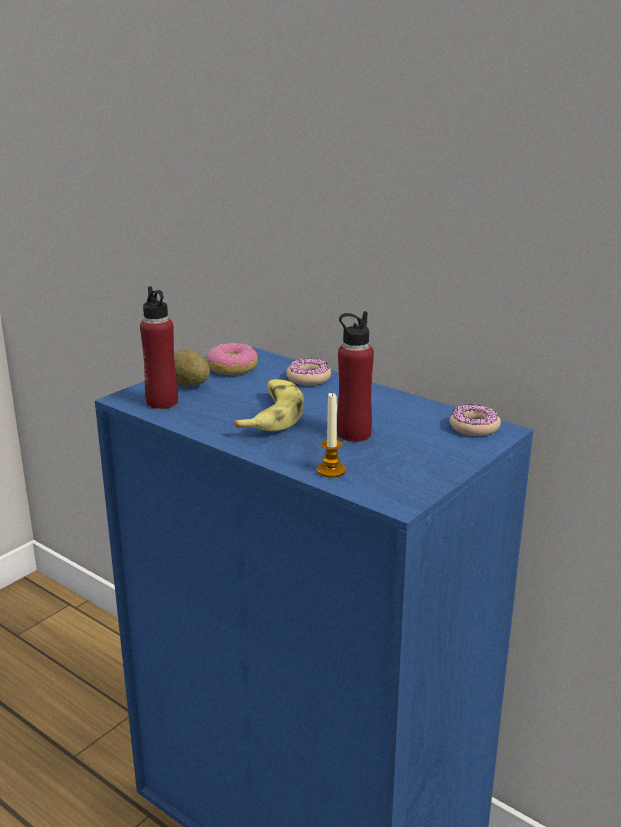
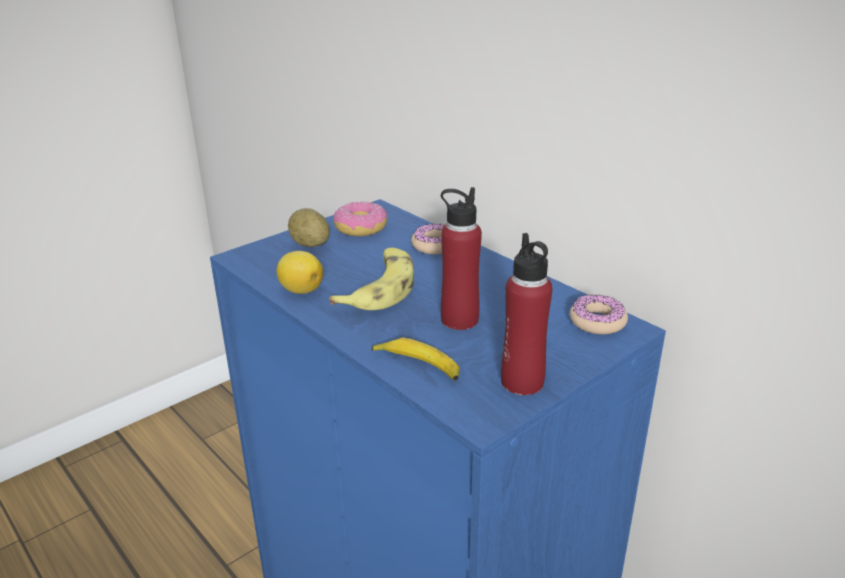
camera: 10 degrees right, 5 degrees up
red bottle [140,286,178,409] -> red bottle moved to [501,233,553,395]
candle [317,392,346,477] -> banana [372,337,460,381]
none -> lemon [276,251,323,294]

